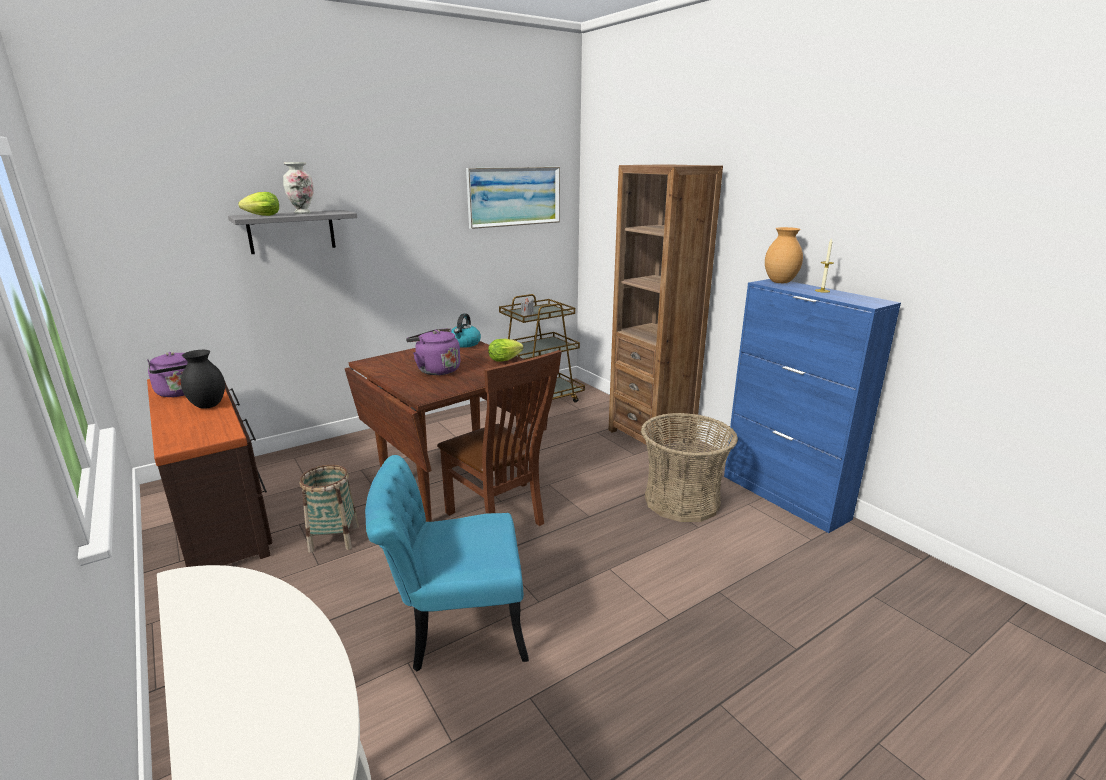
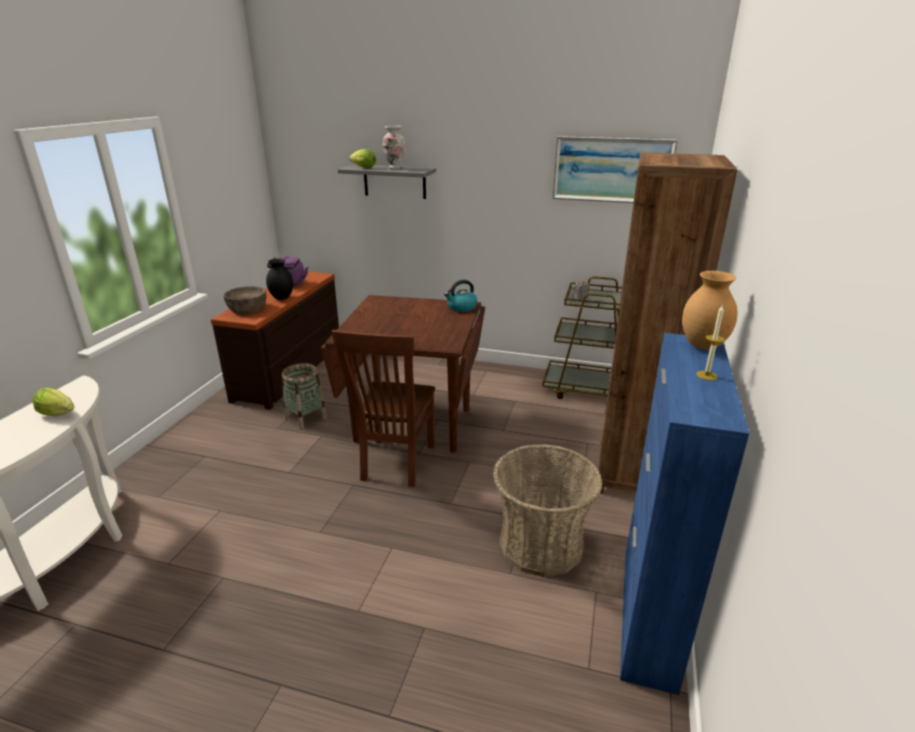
camera: 50 degrees right, 5 degrees up
turquoise chair [365,455,529,671] -> none
purple kettle [406,328,460,375] -> none
lettuce [488,339,524,362] -> lettuce moved to [32,387,74,416]
none -> brown bowl [224,286,267,314]

